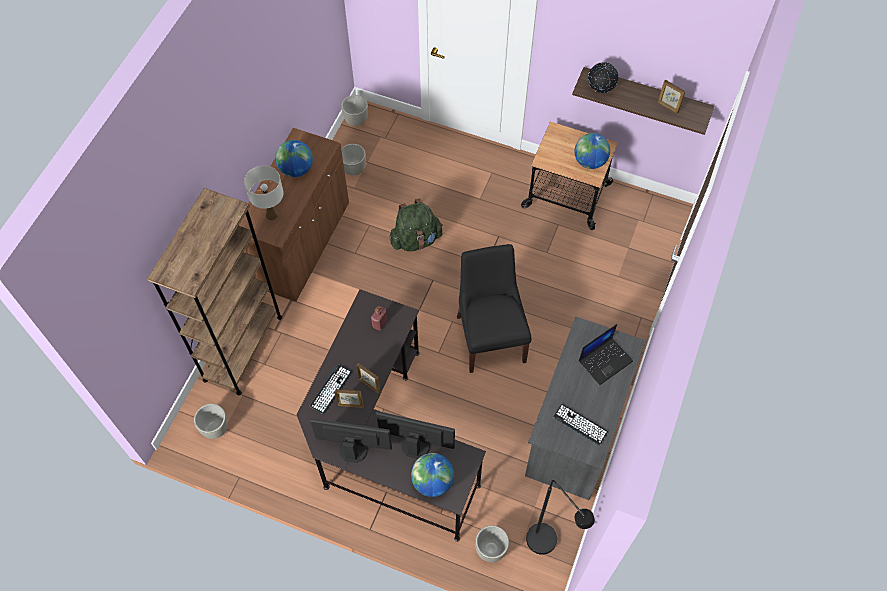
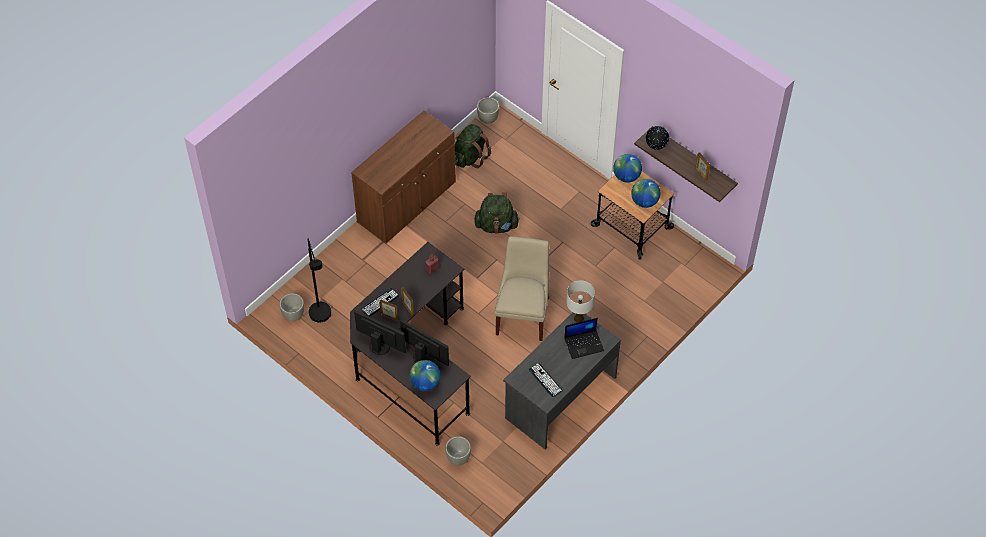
camera: 20 degrees right, 5 degrees down
brown bookcase [147,188,282,395] -> none
white table lamp [244,166,283,220] -> white table lamp moved to [566,280,595,323]
globe [275,140,313,177] -> globe moved to [613,154,642,183]
grey planter [341,144,366,176] -> green backpack [455,124,491,168]
black chair [457,244,532,373] -> beige chair [495,236,550,341]
black floor lamp [526,480,595,555] -> black floor lamp moved to [307,239,331,322]

